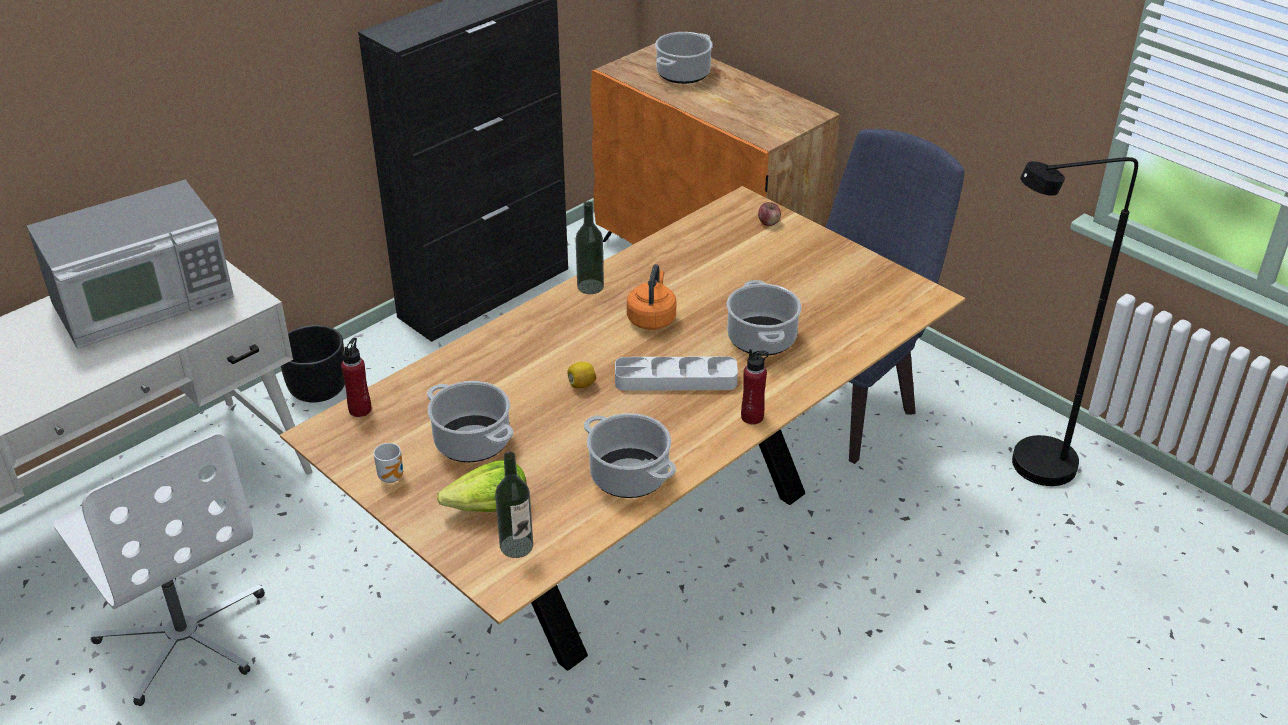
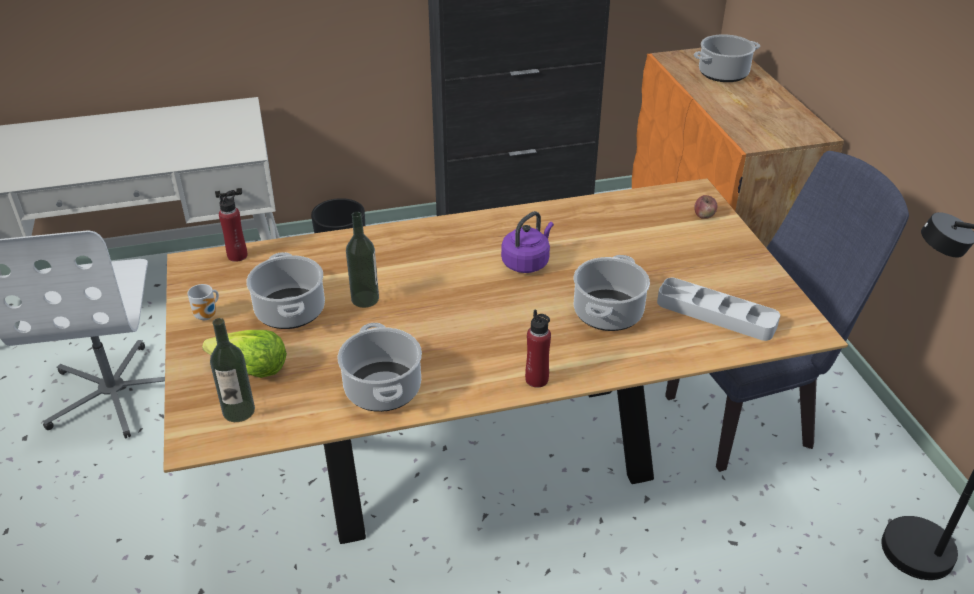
camera: 30 degrees right, 0 degrees up
microwave [27,180,234,349] -> none
lemon [567,362,596,389] -> none
bottle [575,201,604,294] -> bottle moved to [346,212,379,308]
grey tray [615,356,738,391] -> grey tray moved to [657,278,780,341]
orange kettle [627,264,676,330] -> purple kettle [501,211,554,273]

